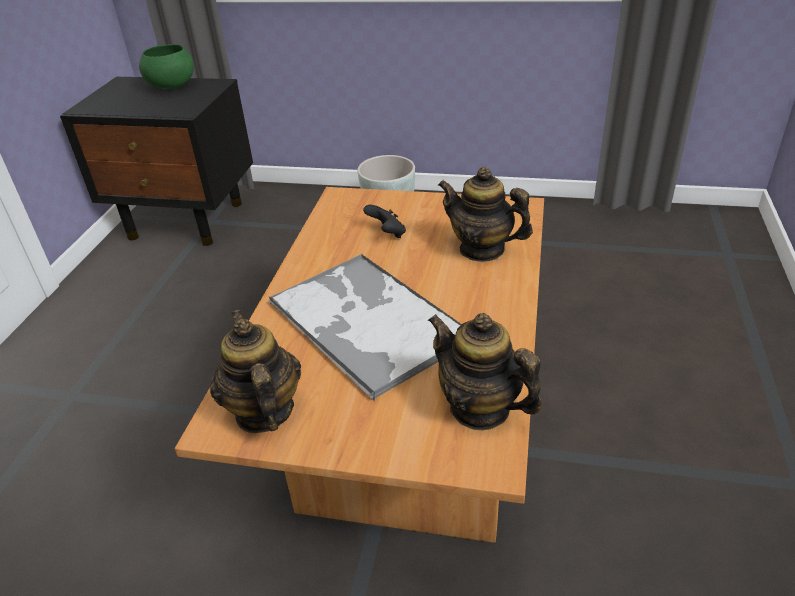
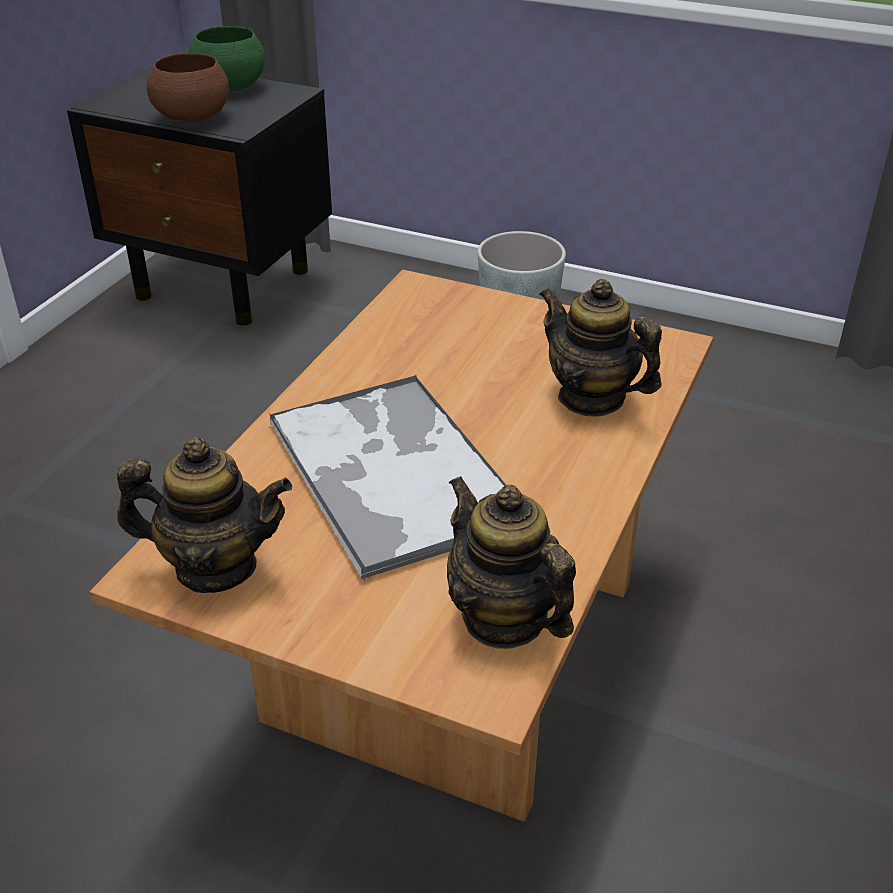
camera: 10 degrees right, 0 degrees up
teapot [210,310,301,433] -> teapot turned 105 degrees clockwise [117,438,292,593]
black game controller [363,205,406,238] -> none
none -> brown bowl [146,53,229,123]

